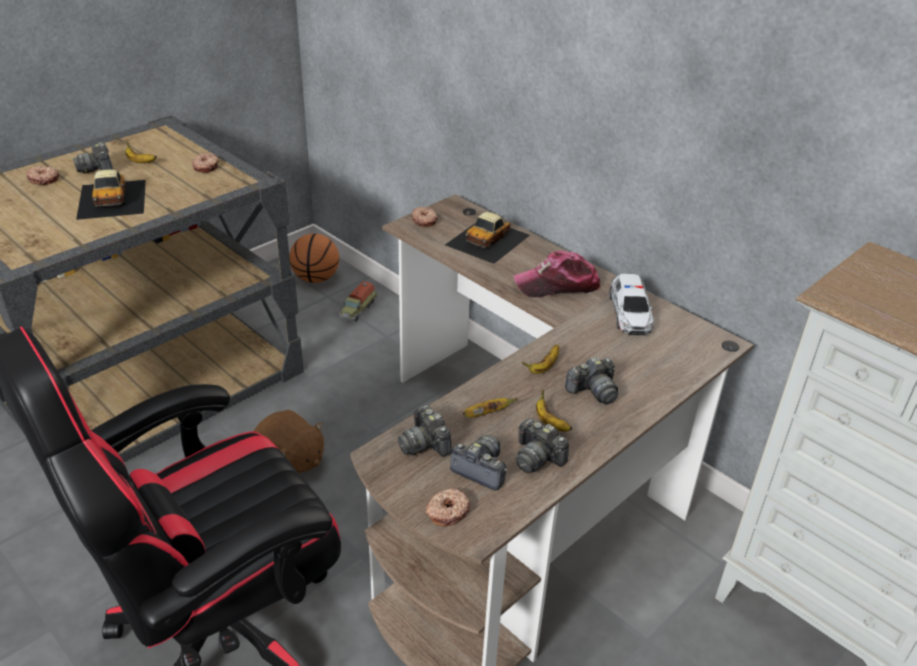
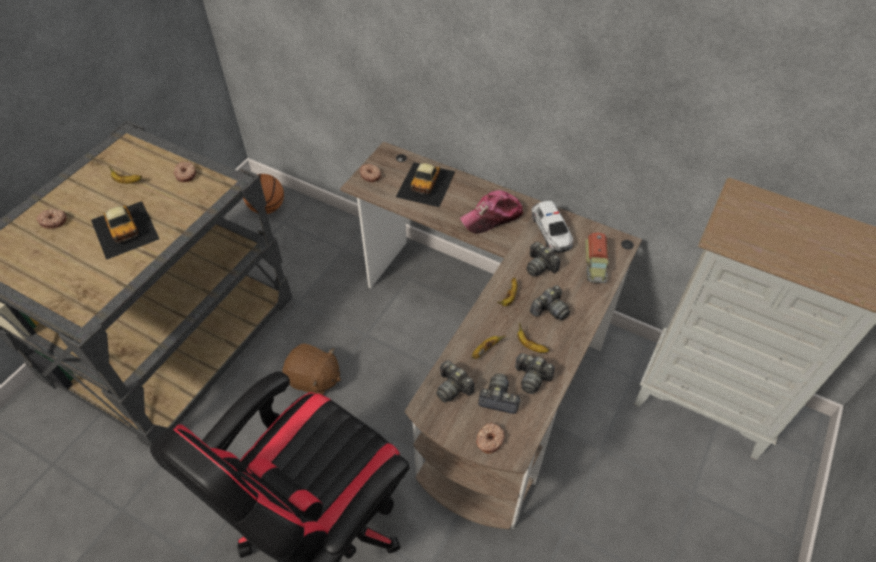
camera: 15 degrees left, 15 degrees up
camera [73,142,113,174] -> camera moved to [526,242,560,276]
toy truck [339,282,377,322] -> toy truck moved to [585,232,609,283]

